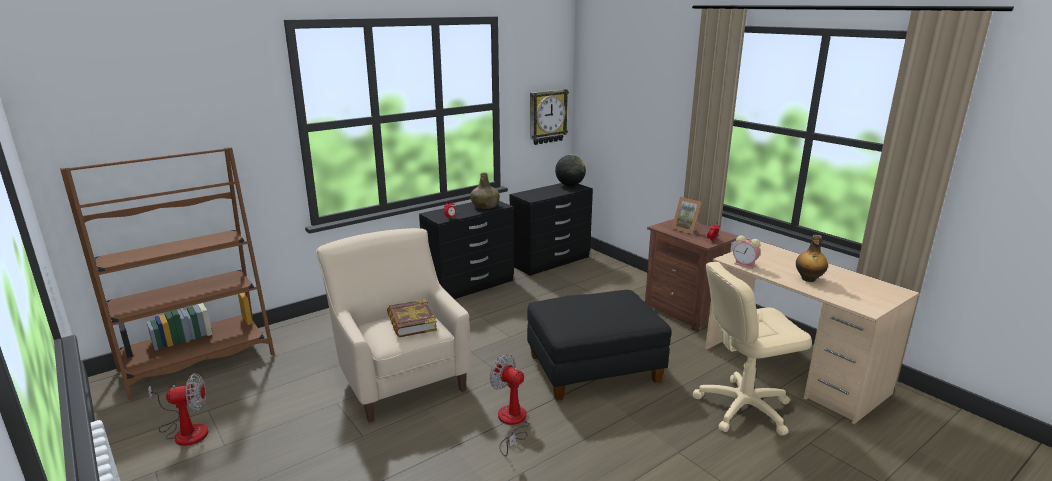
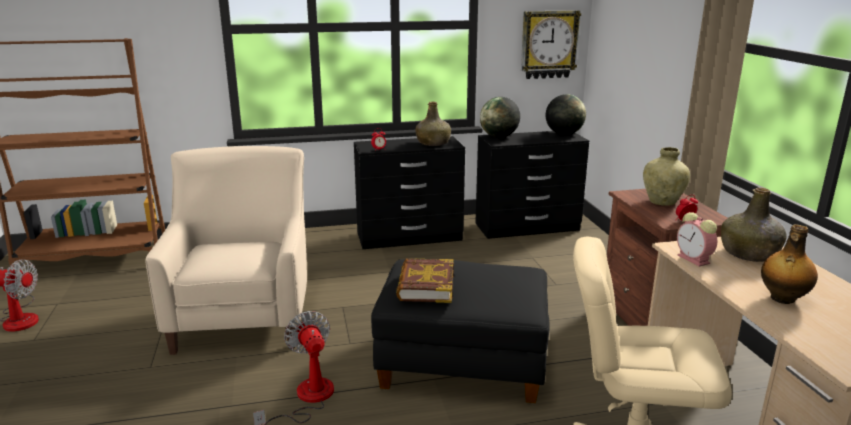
camera: 25 degrees right, 0 degrees up
book [387,299,437,337] -> book moved to [396,258,454,303]
picture frame [672,197,702,234] -> beige vase [643,147,690,206]
none -> globe [480,97,520,138]
none -> green bottle [721,188,787,262]

